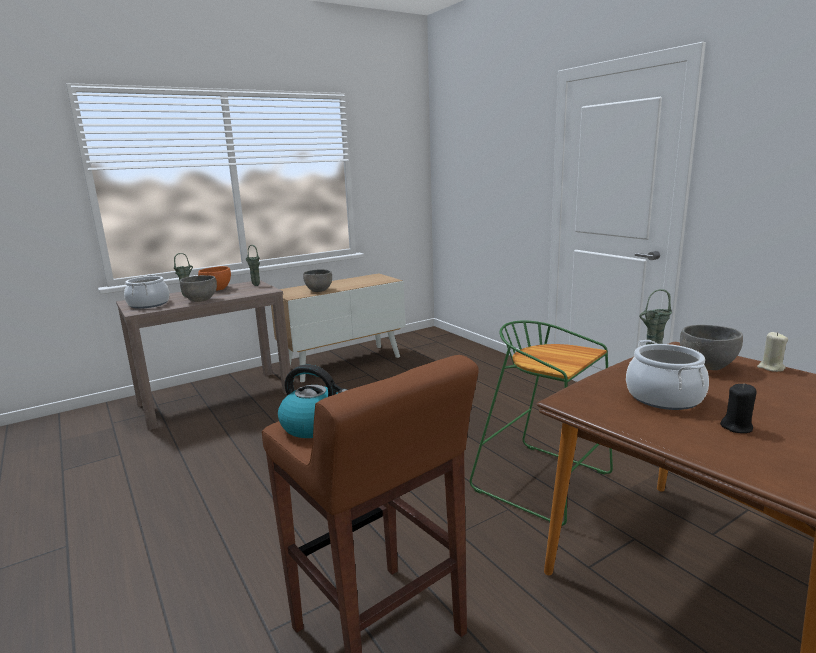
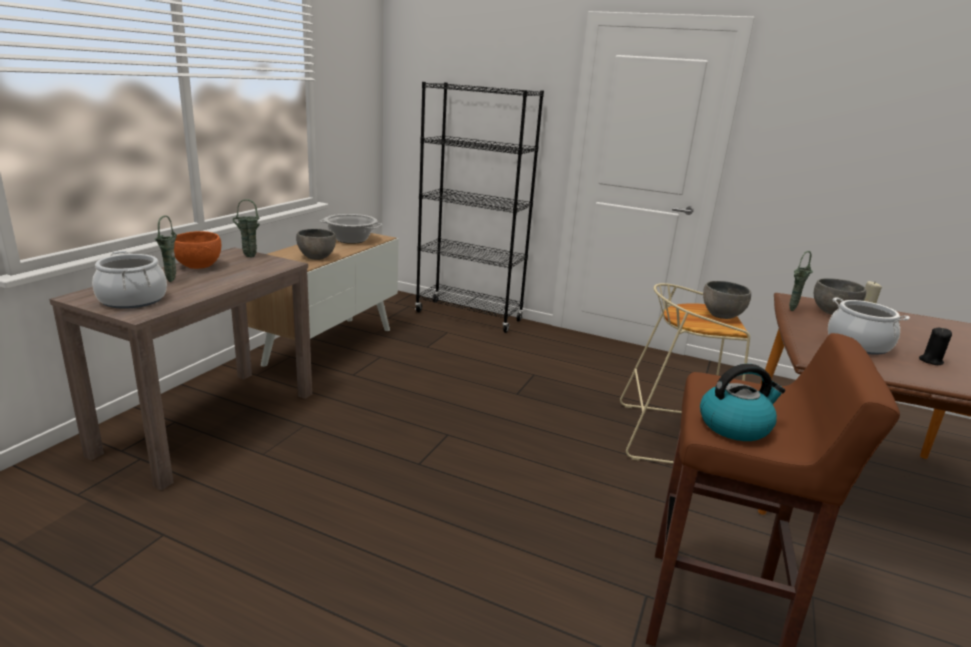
camera: 35 degrees left, 5 degrees up
grey bowl [180,275,217,302] -> grey bowl moved to [703,281,751,319]
green stool [469,321,613,526] -> beige stool [620,283,750,464]
none -> cooking pot [319,214,382,244]
none -> black bookcase [415,82,544,333]

